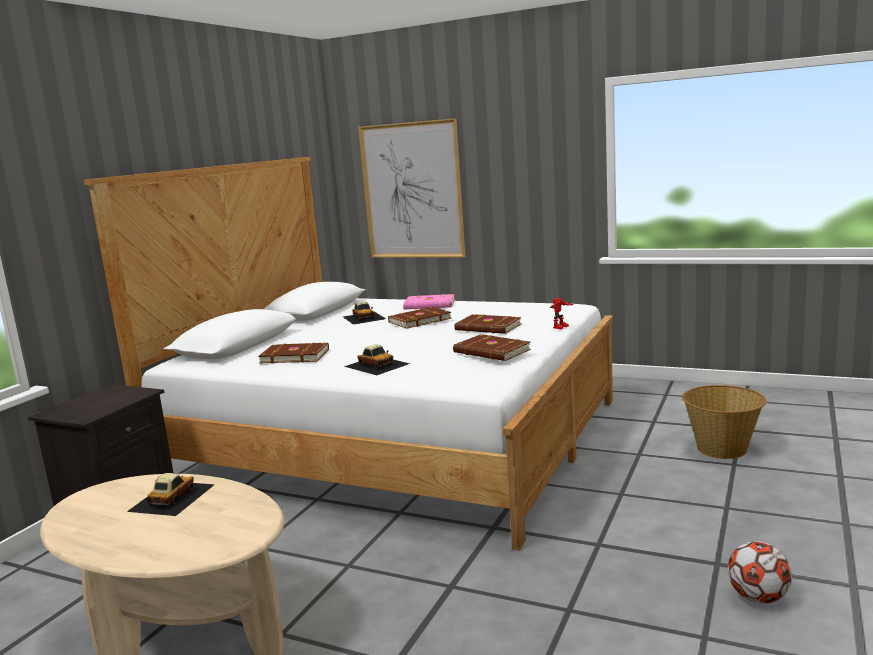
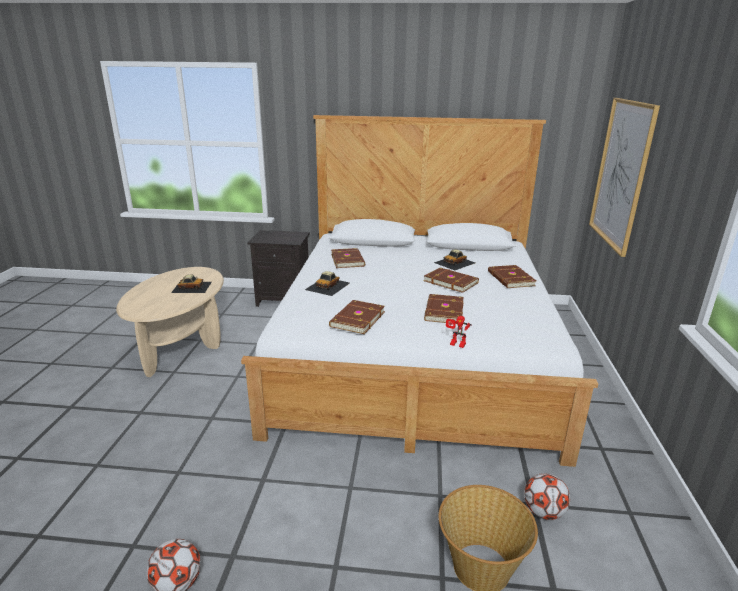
camera: 70 degrees right, 10 degrees up
pink book [403,294,455,309] -> brown book [488,265,536,288]
none -> football [524,473,570,520]

